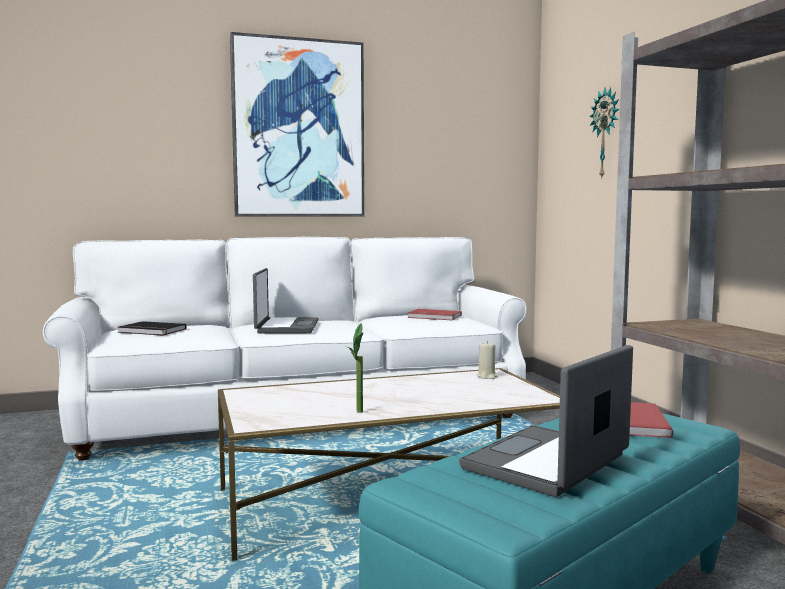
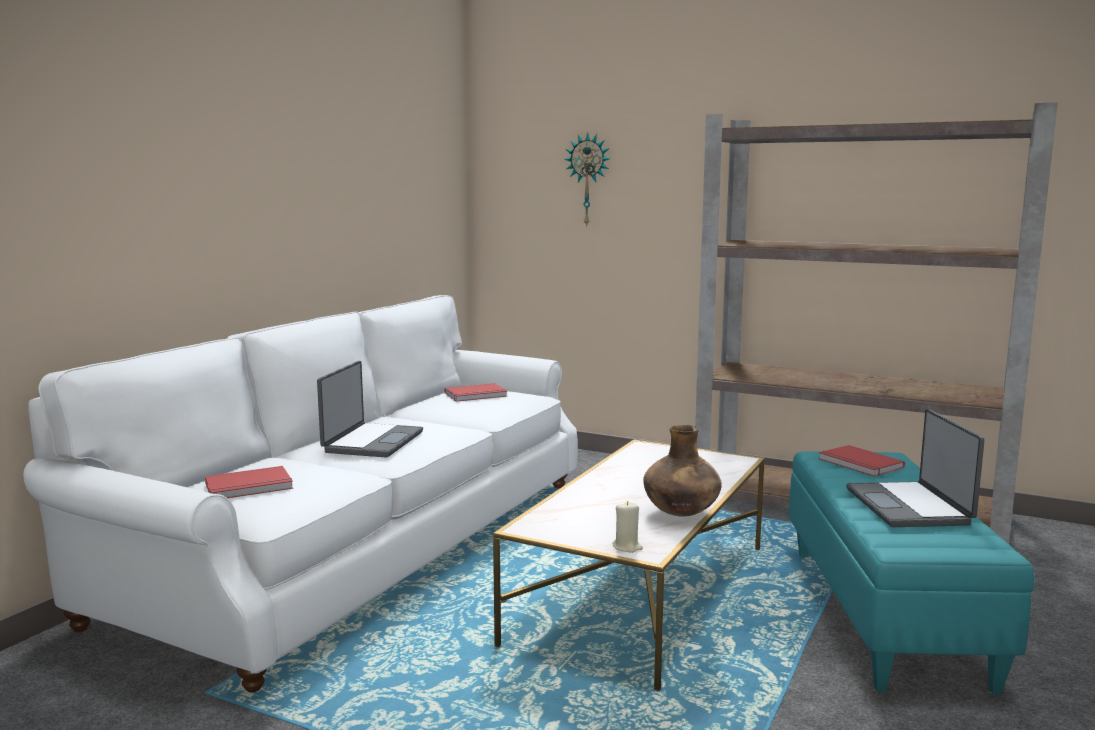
camera: 45 degrees left, 5 degrees up
black book [118,321,186,336] -> red book [205,466,293,498]
picture [230,32,364,216] -> none
laptop [253,268,318,334] -> laptop turned 60 degrees clockwise [317,361,423,457]
potted plant [348,323,363,413] -> brown vase [643,425,722,517]
beige candle [477,341,498,379] -> beige candle moved to [612,501,643,553]

